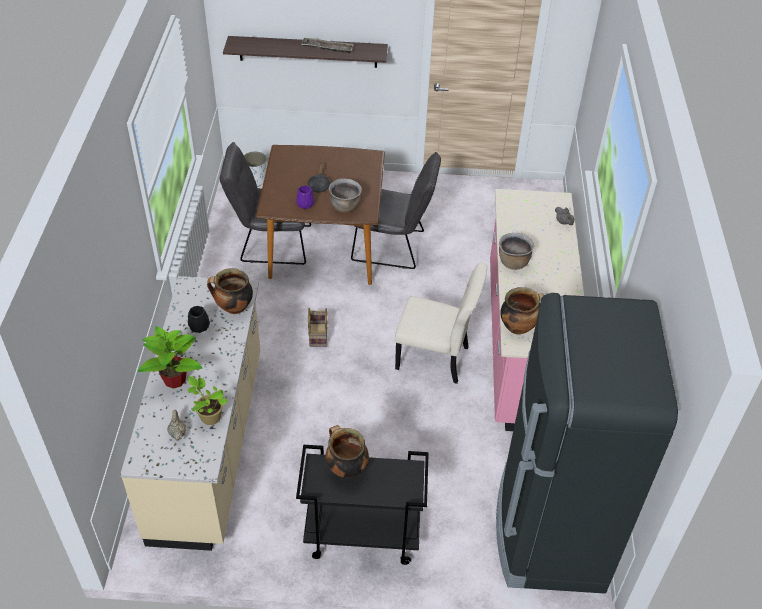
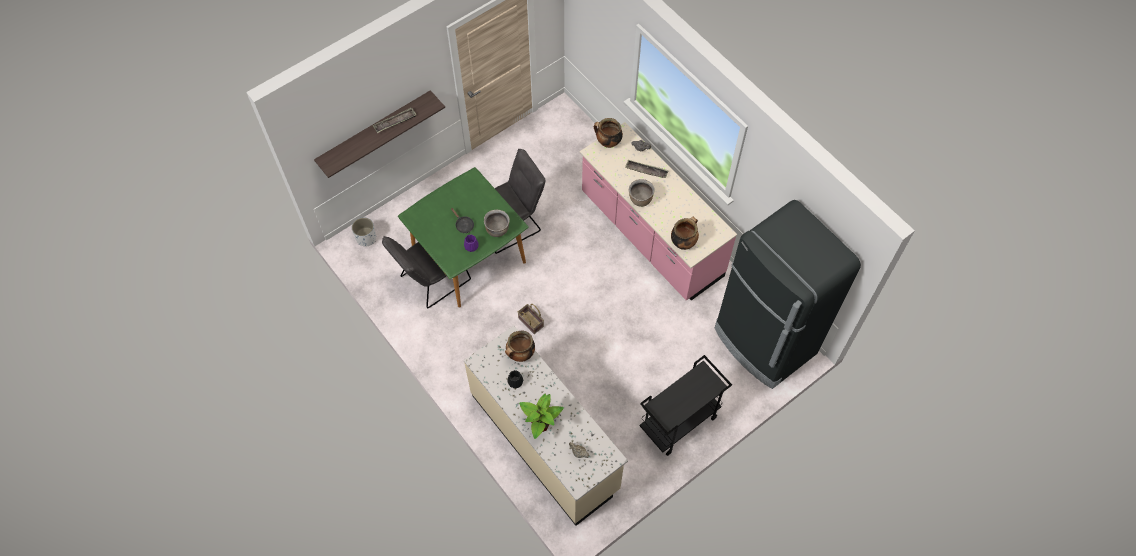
camera: 40 degrees left, 15 degrees up
potted plant [188,376,228,425] -> none
brown dining table [256,145,385,285] -> green dining table [398,167,529,307]
cooking pot [326,425,369,478] -> cooking pot moved to [594,118,623,148]
beige chair [395,262,487,384] -> none
none -> tray [625,160,669,178]

